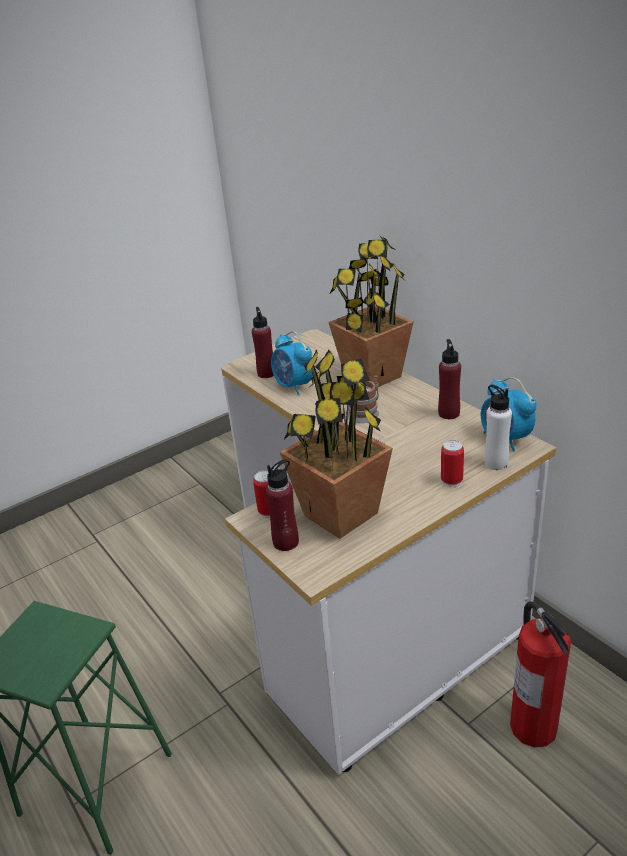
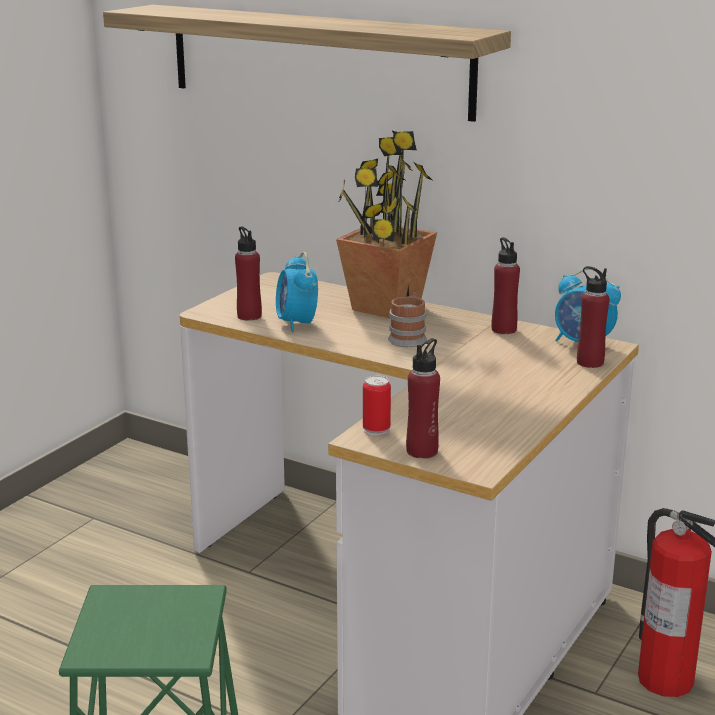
camera: 25 degrees left, 10 degrees down
alarm clock [271,331,313,395] -> alarm clock turned 45 degrees clockwise [276,252,318,332]
potted plant [280,349,393,539] -> none
can [441,440,464,487] -> none
white bottle [484,385,512,470] -> red bottle [577,266,610,368]
none -> shelf [103,5,511,122]

